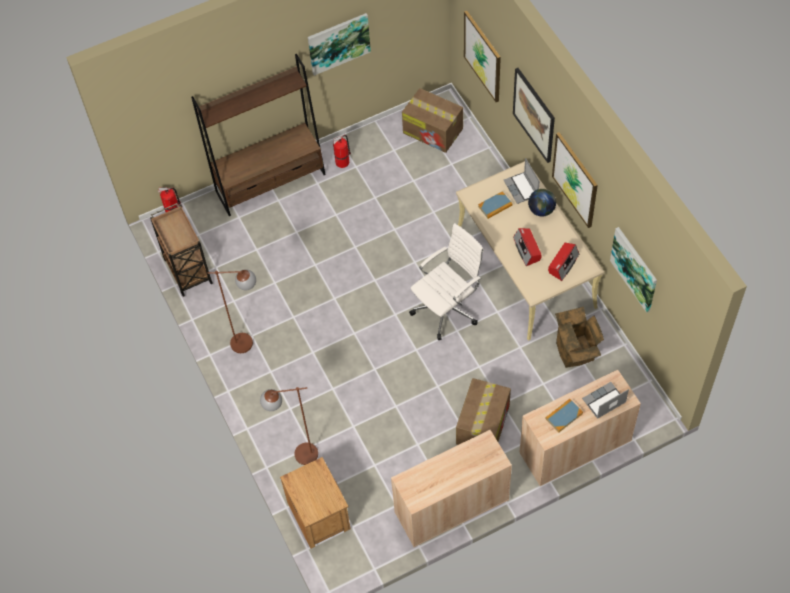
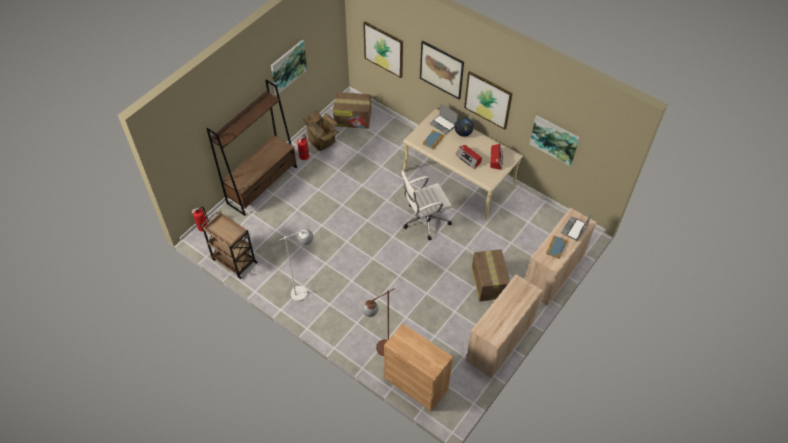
camera: 30 degrees left, 5 degrees down
brown floor lamp [207,269,256,353] -> white floor lamp [279,229,313,301]
brown nightstand [280,457,351,549] -> brown cabinet [384,323,453,411]
white office chair [409,223,484,340] -> white office chair turned 135 degrees counterclockwise [401,170,452,240]
cardboard box [555,306,604,368] -> cardboard box moved to [302,110,339,151]

